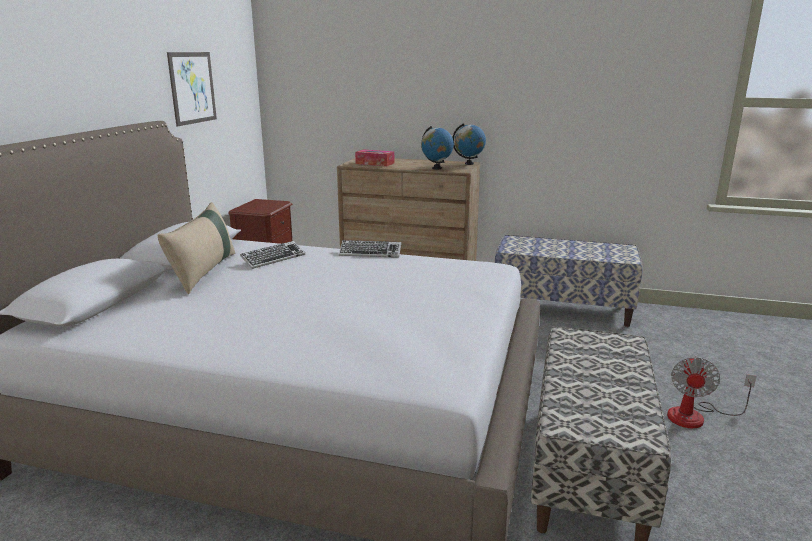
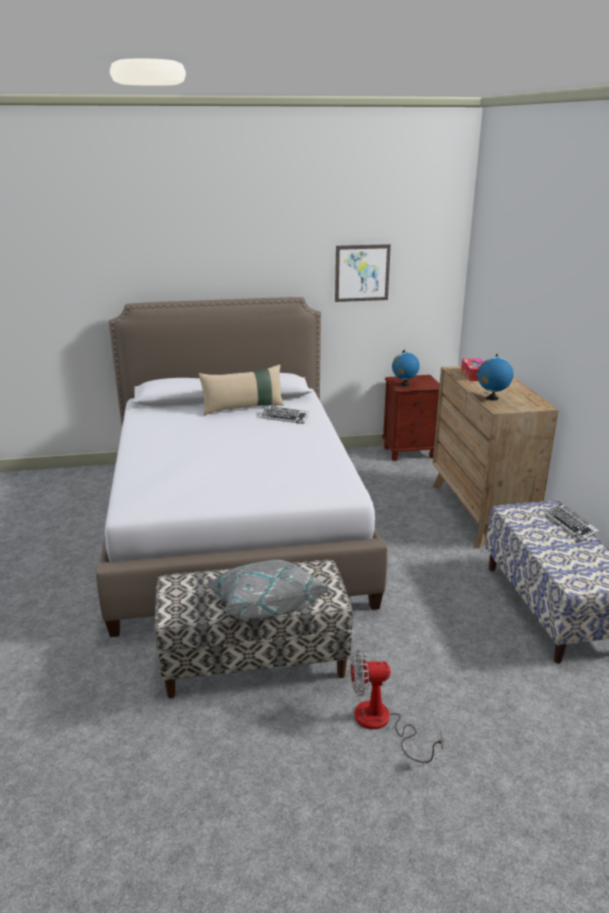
camera: 65 degrees right, 5 degrees up
keyboard [339,240,401,258] -> keyboard moved to [545,503,599,541]
globe [452,123,486,165] -> globe moved to [392,350,420,387]
none -> grey pillow [206,560,330,619]

